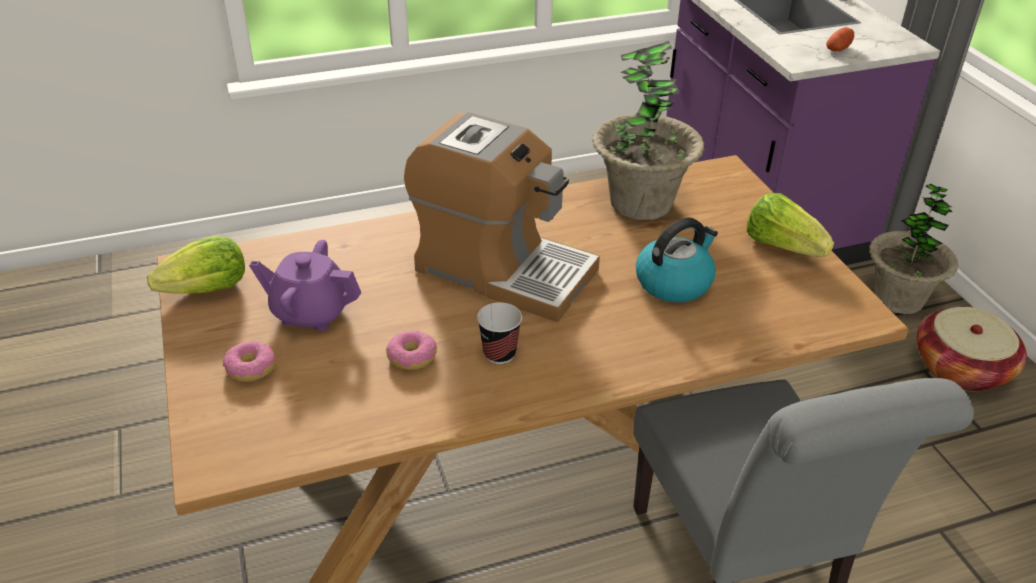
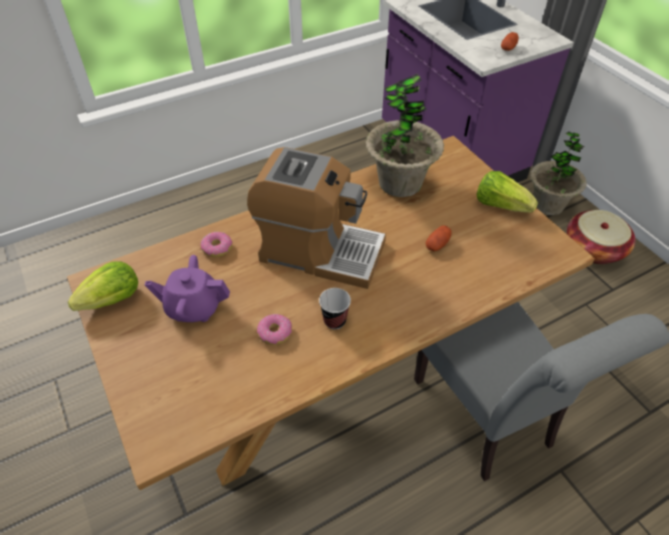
camera: 10 degrees left, 10 degrees up
donut [223,341,275,382] -> donut moved to [201,232,232,257]
kettle [636,217,718,302] -> potato [426,226,452,251]

